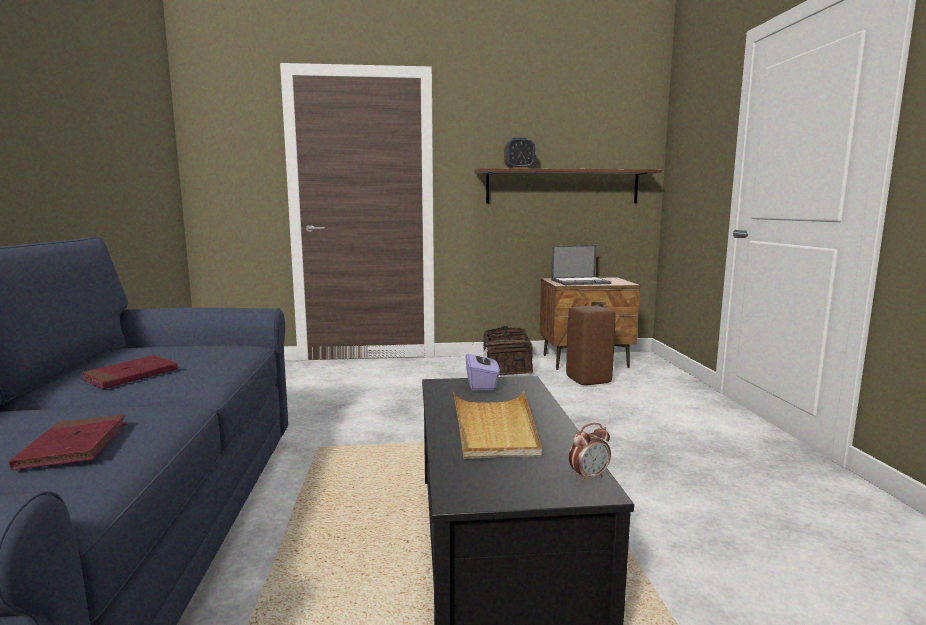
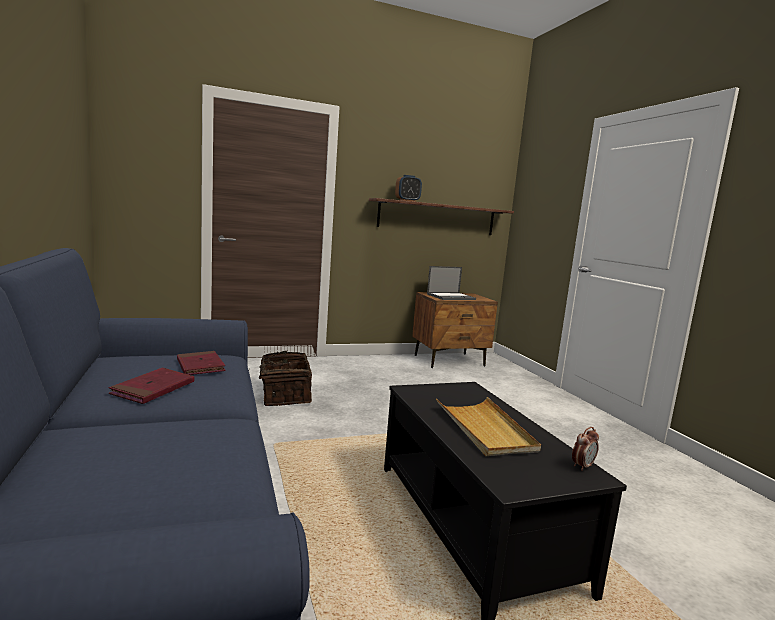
camera: 15 degrees left, 0 degrees up
red book [9,414,127,470] -> red book moved to [177,351,226,375]
purple tissue box [466,347,500,390] -> none
basket [474,325,533,375] -> basket moved to [259,350,312,406]
brown stool [566,306,615,385] -> none

